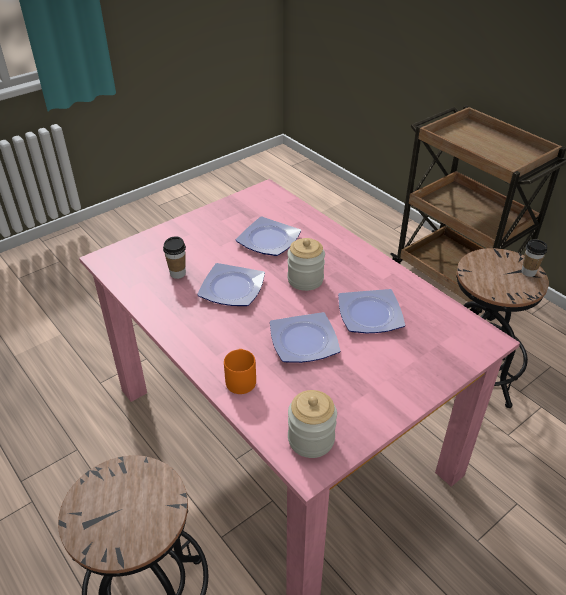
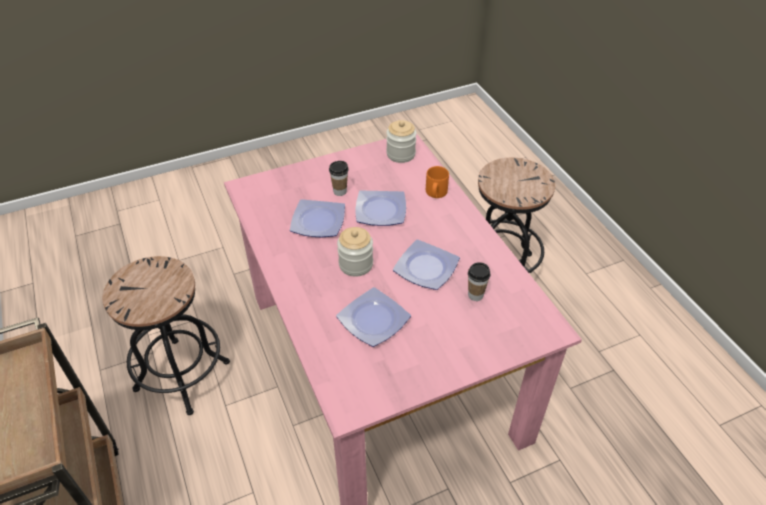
camera: 165 degrees left, 5 degrees up
cup [522,240,547,277] -> cup moved to [329,161,348,196]

